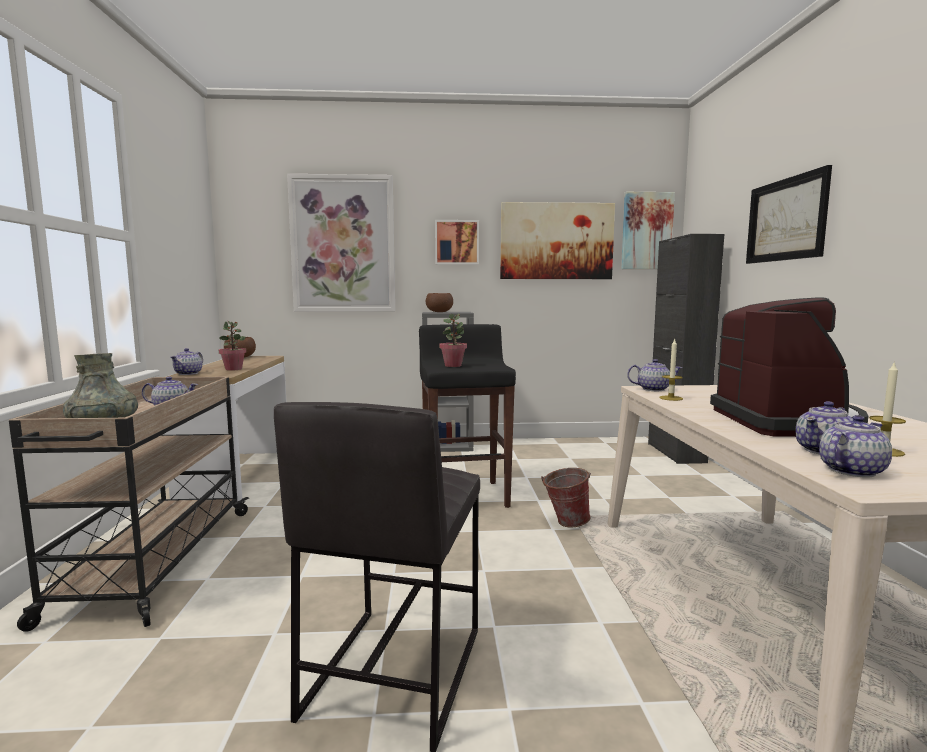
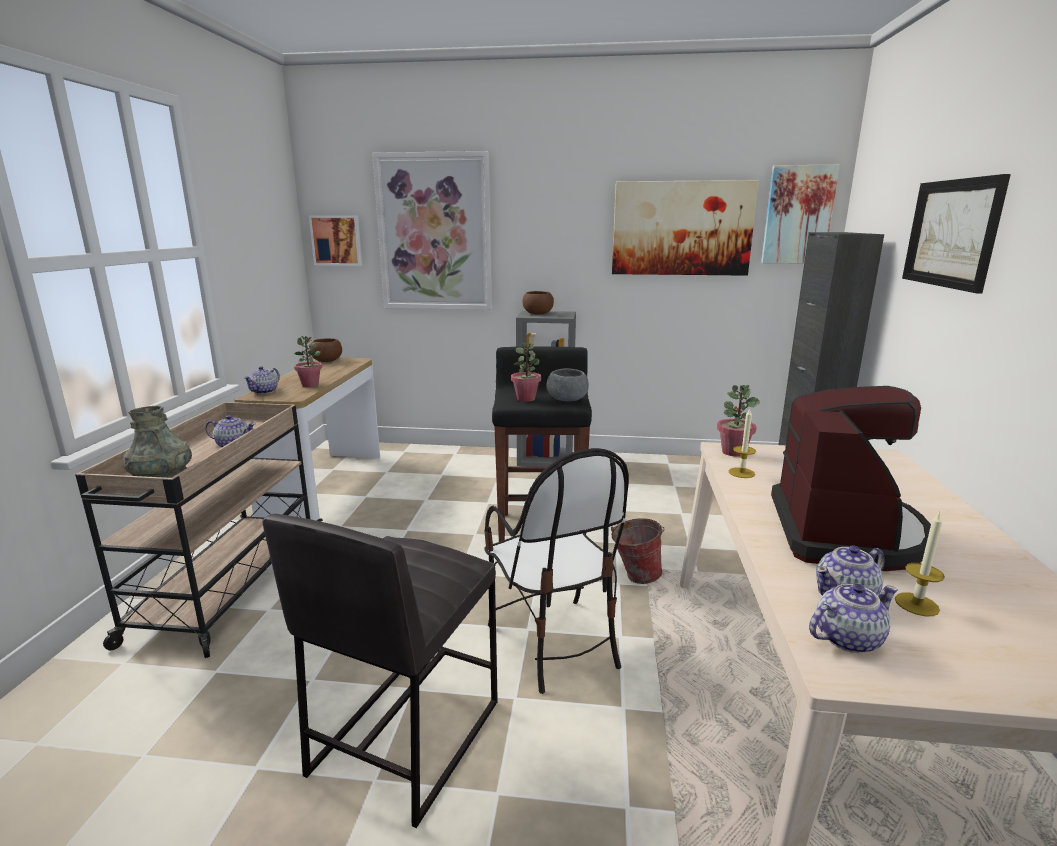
camera: 10 degrees right, 10 degrees up
picture [435,220,479,265] -> picture moved to [309,215,362,266]
teapot [627,359,683,391] -> potted plant [717,385,760,457]
none -> chair [484,448,629,694]
none -> grey bowl [547,369,589,402]

